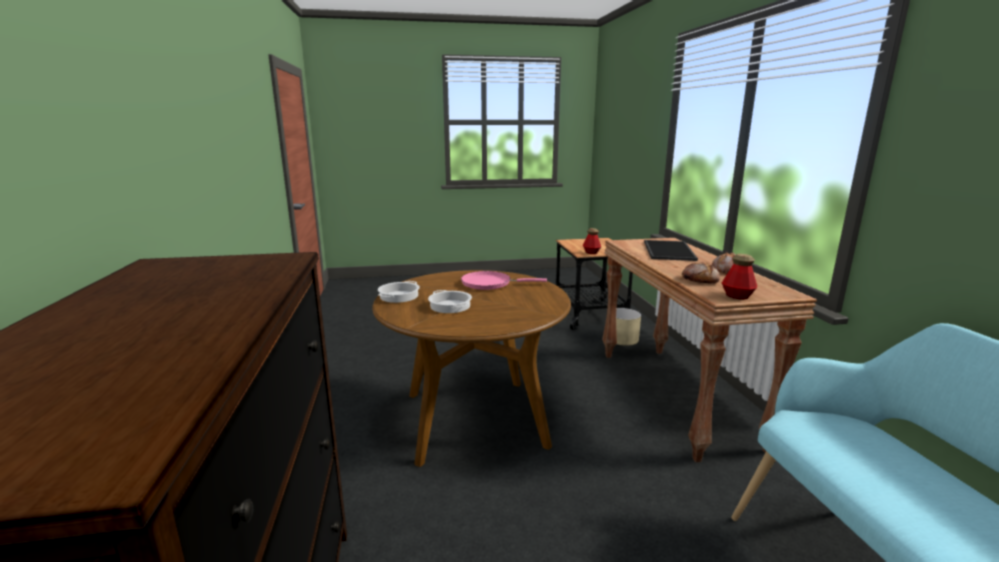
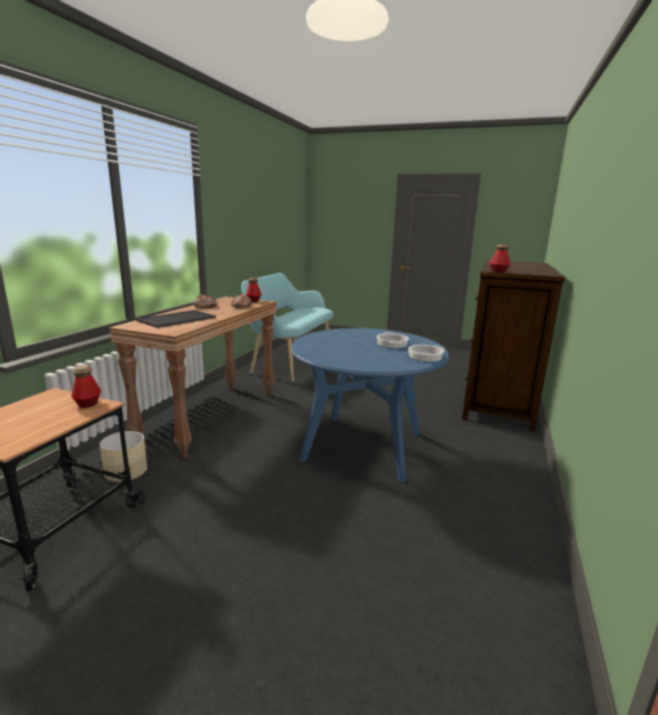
camera: 150 degrees left, 0 degrees up
brown dining table [372,270,571,467] -> blue dining table [291,328,449,483]
pink frying pan [461,271,547,290] -> none
none -> bottle [489,244,511,273]

